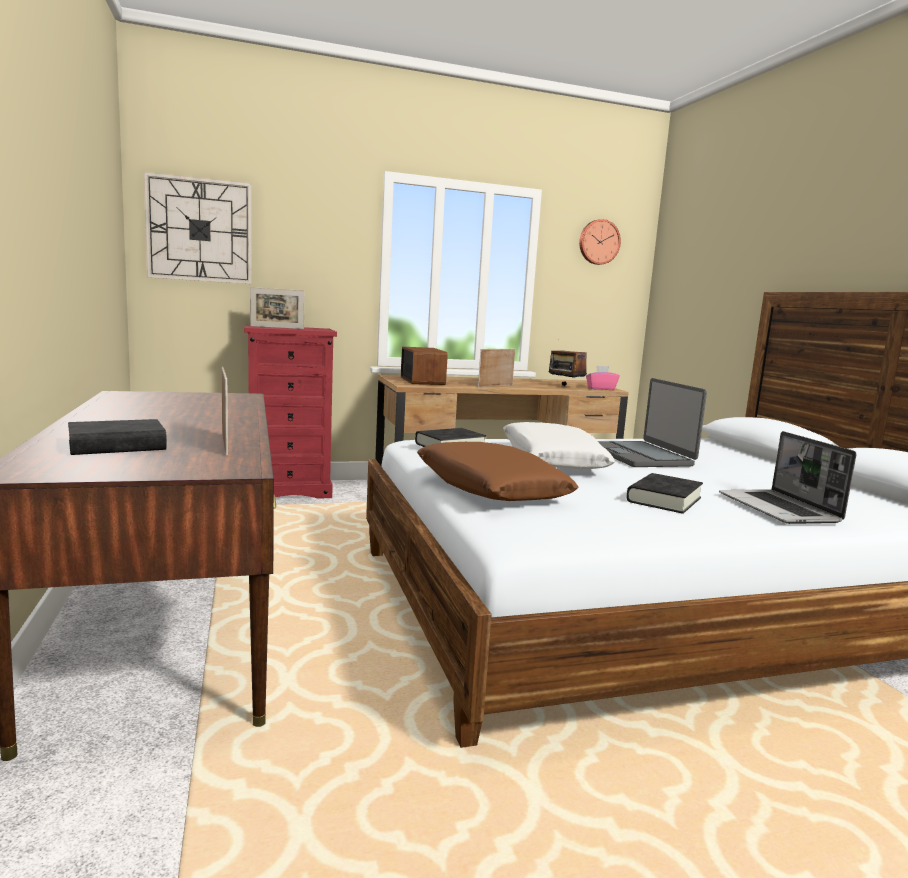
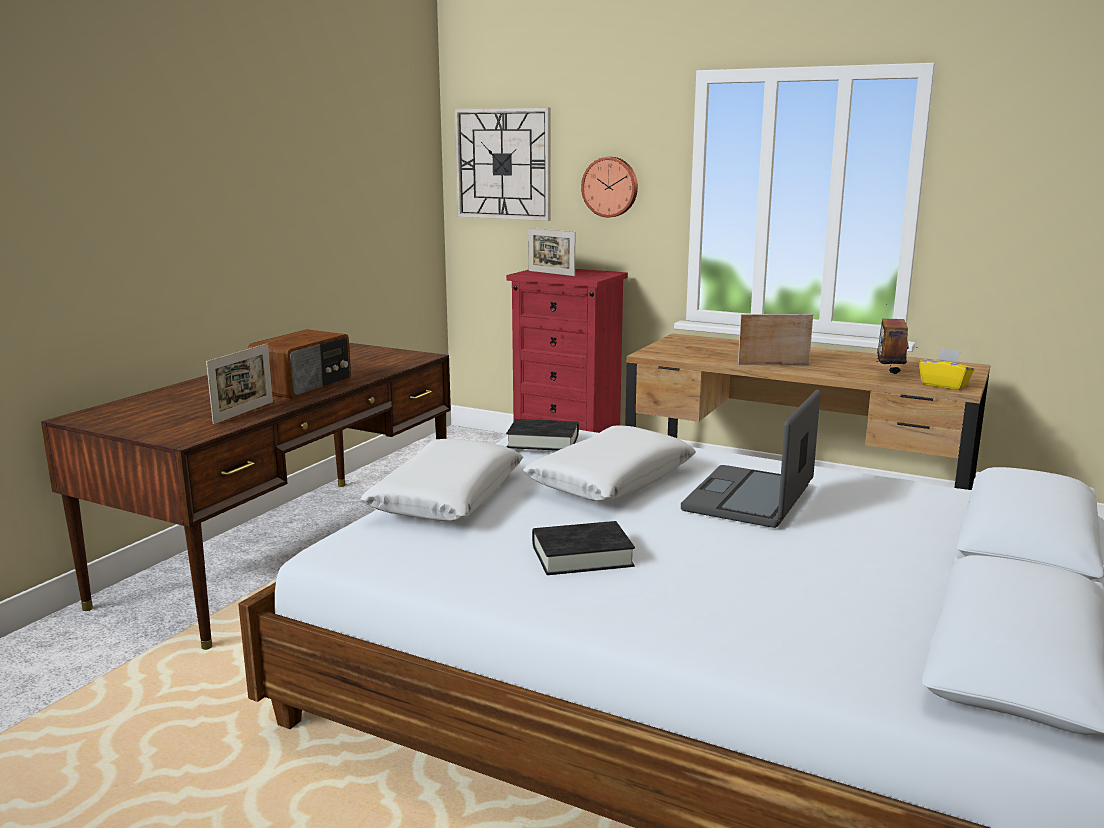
camera: 45 degrees right, 5 degrees up
black book [68,419,167,455] -> none
radio [401,347,448,385] -> radio moved to [248,329,351,399]
brown pillow [417,442,579,501] -> white pillow [360,439,523,522]
wall clock [579,219,621,265] -> wall clock moved to [581,157,638,217]
pink tissue box [586,365,619,390] -> yellow tissue box [919,348,974,390]
laptop [719,431,856,524] -> none

